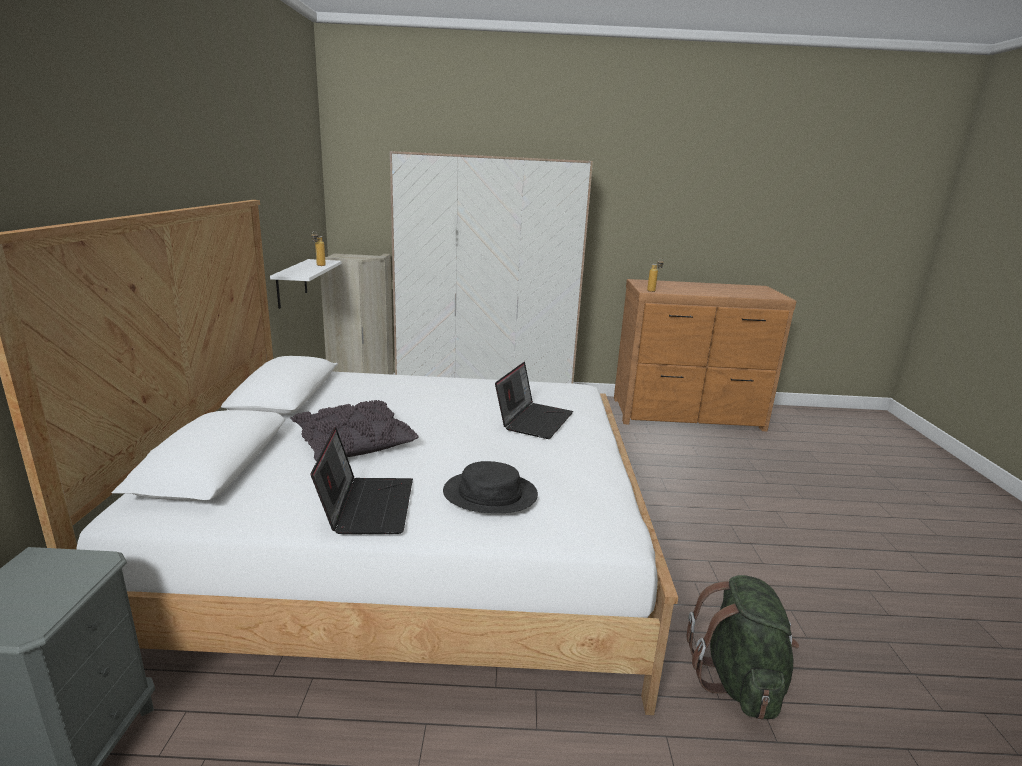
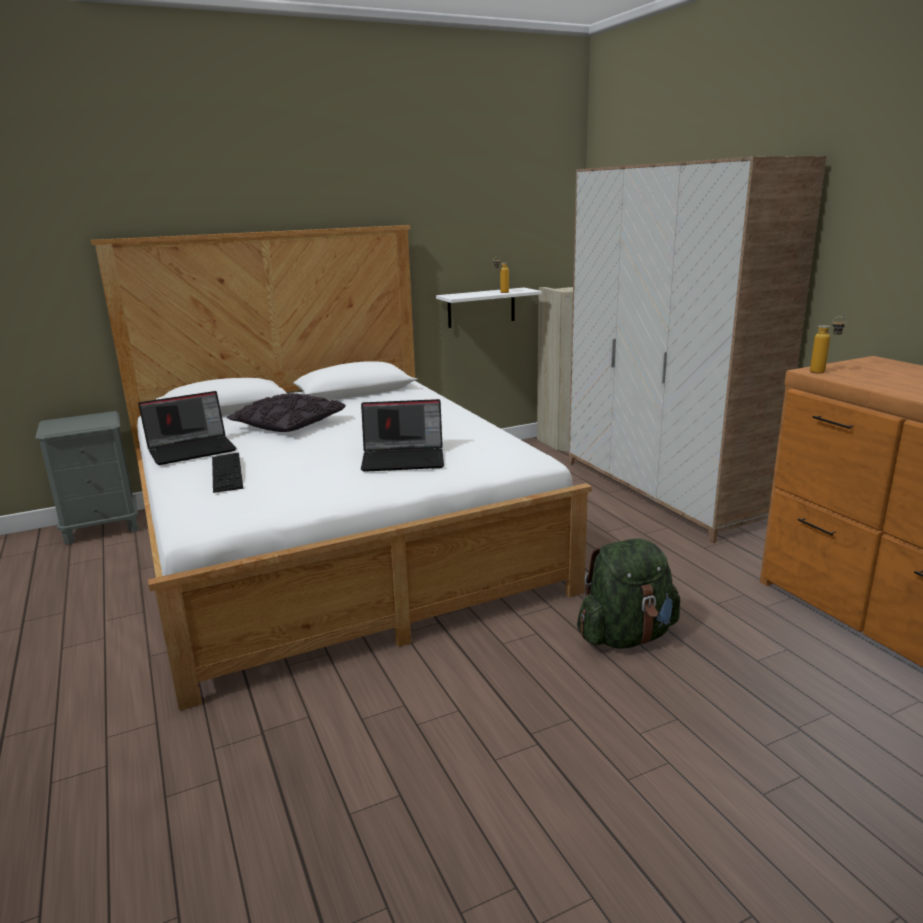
camera: 65 degrees right, 0 degrees up
black hat [443,461,538,513] -> keyboard [212,452,243,493]
green backpack [686,575,799,719] -> green backpack moved to [577,538,680,649]

